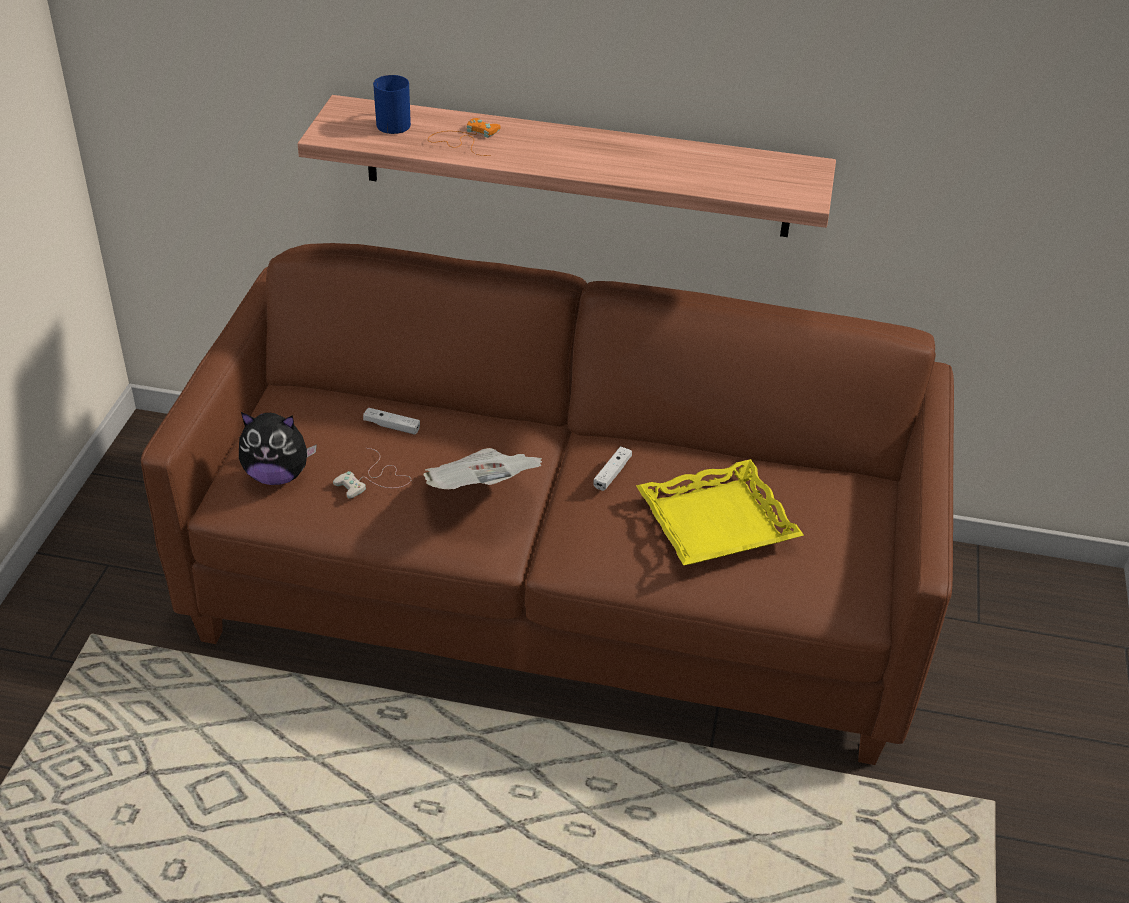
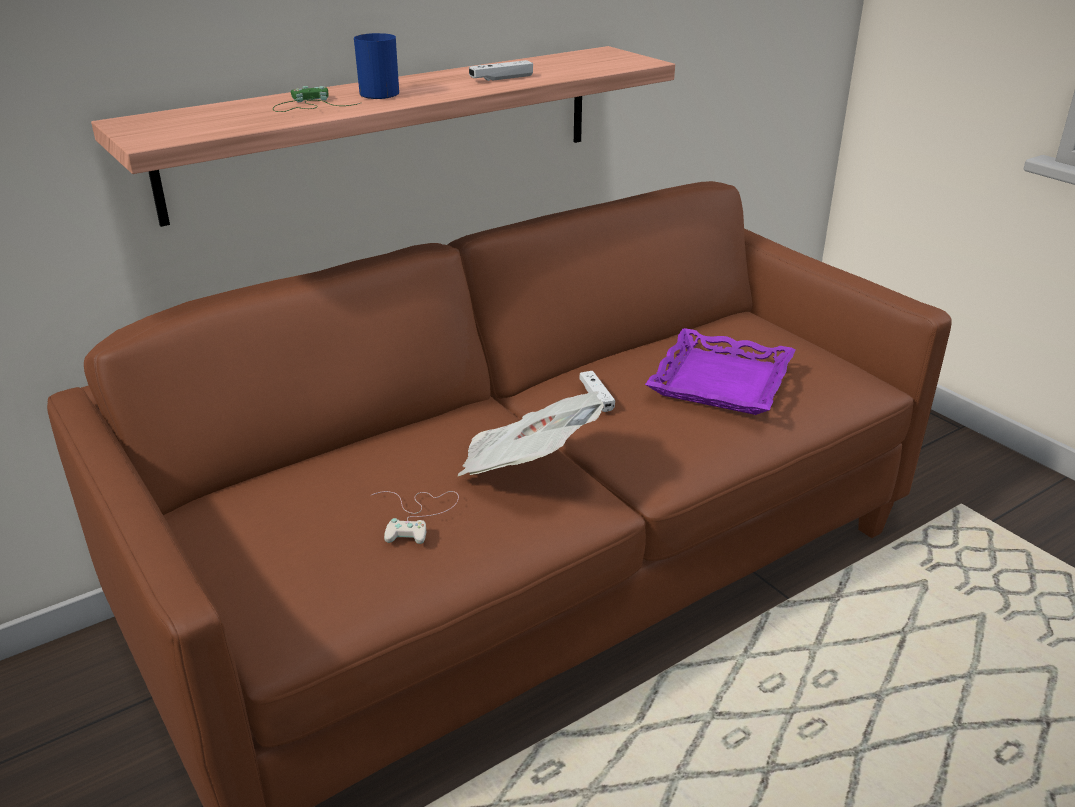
camera: 45 degrees left, 10 degrees down
plush toy [239,412,317,485] -> none
white game controller [363,407,420,435] -> white game controller moved to [469,60,533,81]
blue mug [373,75,411,134] -> blue mug moved to [354,33,399,99]
orange game controller [428,118,501,156] -> green game controller [273,86,360,112]
yellow tray [636,459,804,565] -> purple tray [645,328,796,415]

